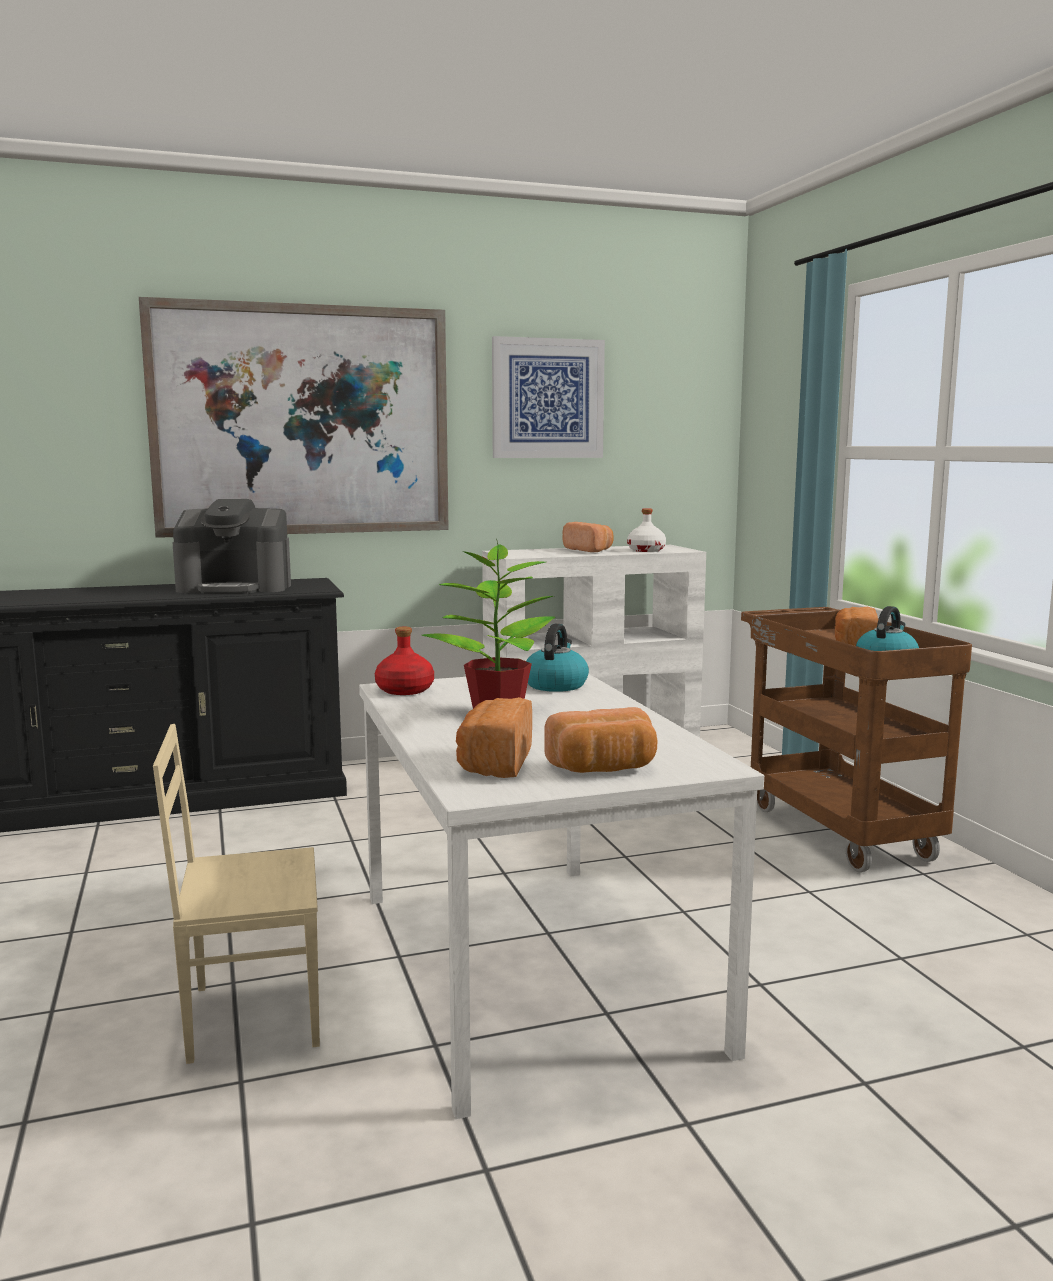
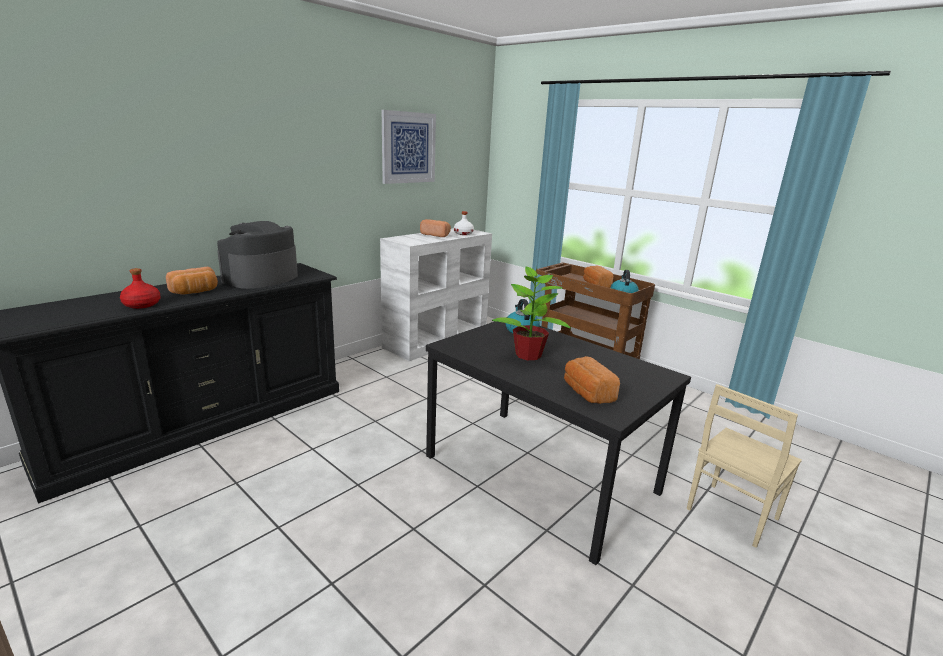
camera: 30 degrees left, 10 degrees up
picture [139,297,449,538] -> none
beige chair [153,724,320,1064] -> beige chair moved to [687,384,802,548]
coffee machine [172,499,291,594] -> coffee machine turned 150 degrees clockwise [217,221,298,289]
white dining table [359,674,764,1119] -> black dining table [426,317,691,565]
red bottle [375,627,434,695] -> red bottle moved to [120,268,161,309]
bread [544,707,657,773] -> bread moved to [166,267,218,294]

